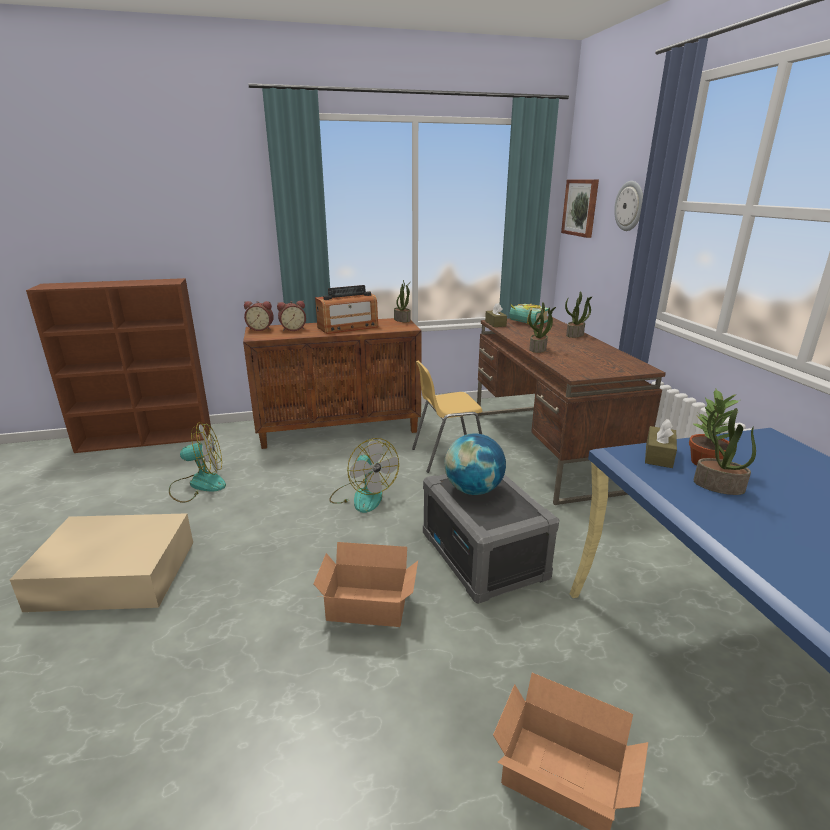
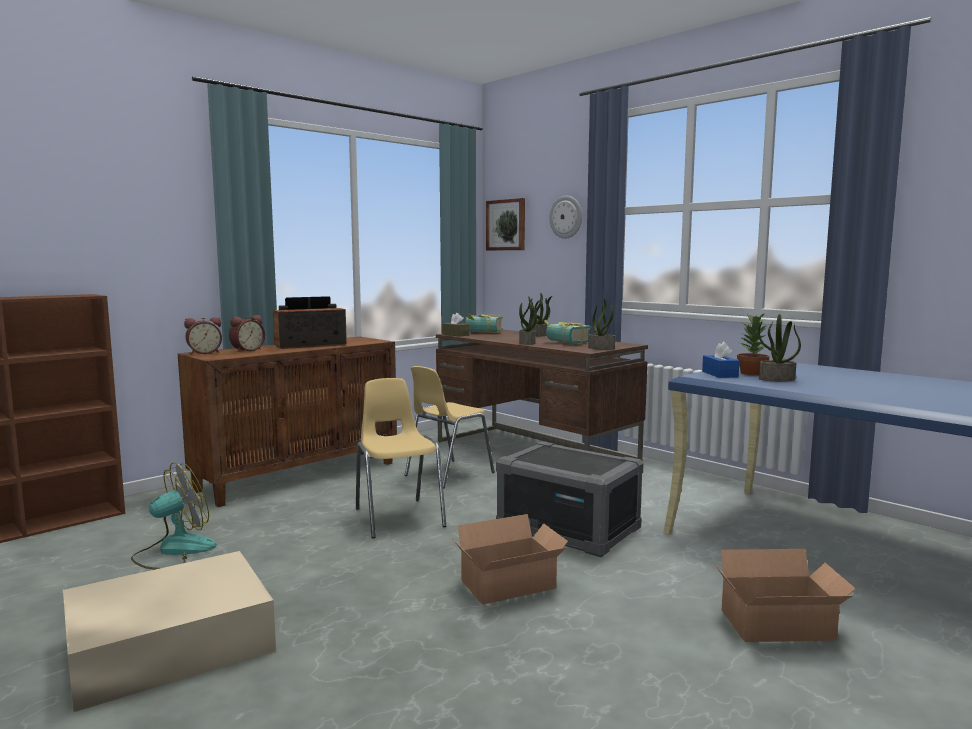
camera: 30 degrees left, 15 degrees down
radio [315,285,378,334] -> radio turned 150 degrees counterclockwise [273,296,347,349]
fan [329,438,399,513] -> yellow chair [356,378,446,538]
potted plant [394,280,411,322] -> potted plant moved to [588,299,615,350]
globe [444,433,506,495] -> none
brown tissue box [645,419,677,468] -> blue tissue box [702,342,739,378]
none -> book [544,320,592,345]

